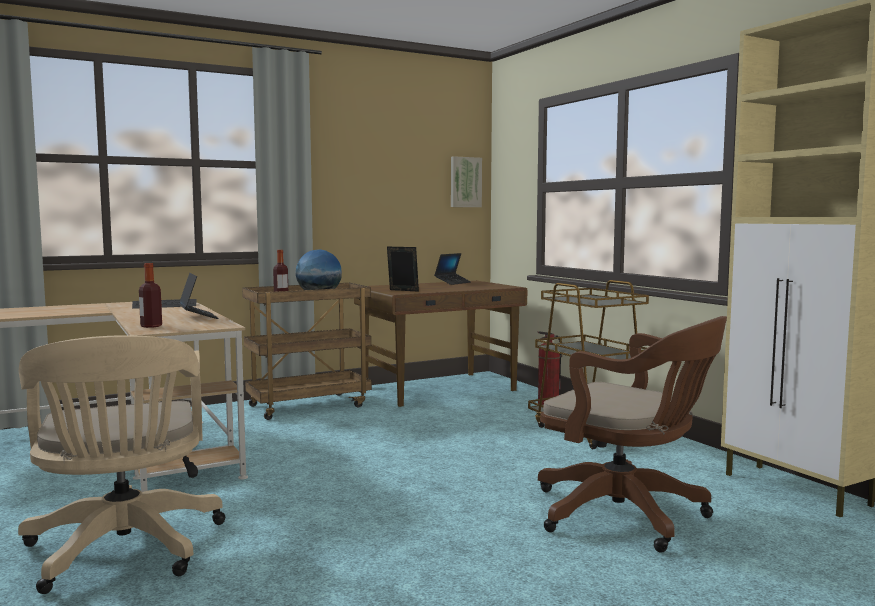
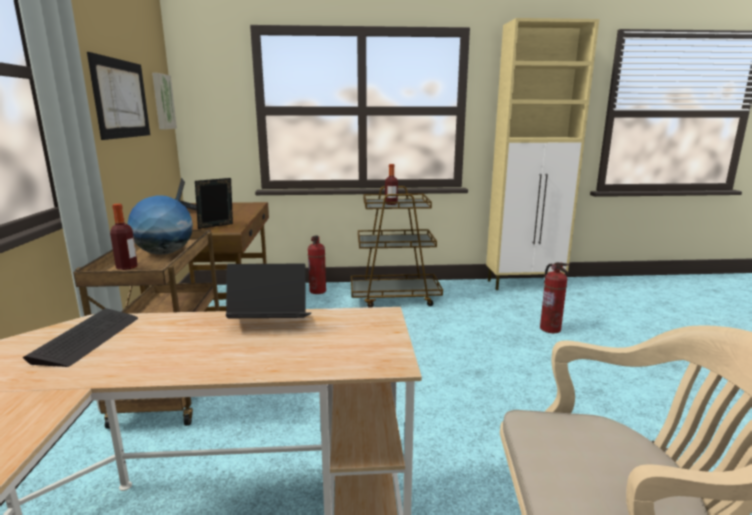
camera: 65 degrees left, 10 degrees up
bottle [139,263,162,328] -> bottle moved to [385,164,398,205]
brown office chair [538,316,727,553] -> fire extinguisher [540,262,570,333]
none -> picture [87,52,150,140]

